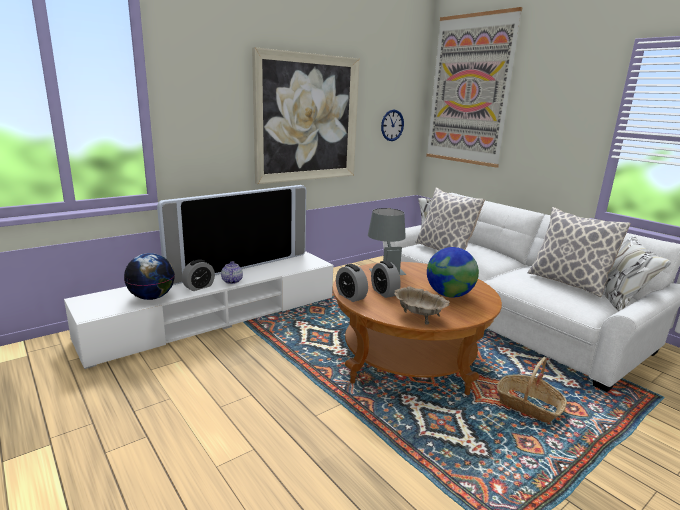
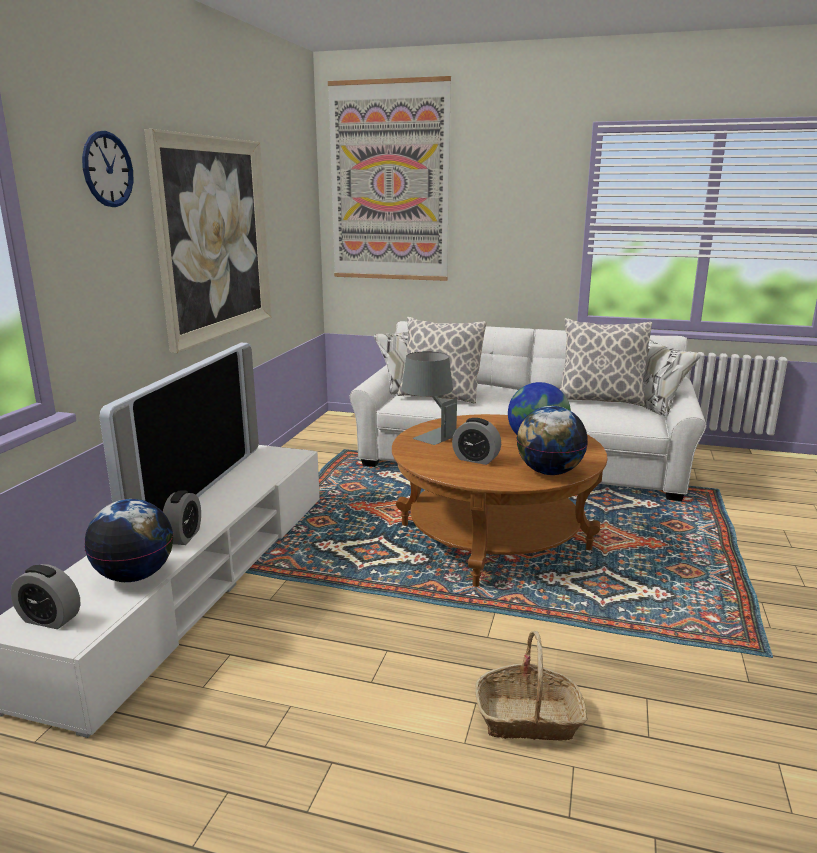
camera: 35 degrees left, 0 degrees up
teapot [221,261,243,284] -> none
alarm clock [336,264,368,302] -> alarm clock moved to [11,564,81,629]
wall clock [381,109,404,141] -> wall clock moved to [82,131,134,207]
beige bowl [394,286,450,325] -> globe [517,406,588,475]
basket [497,357,567,423] -> basket moved to [475,631,588,741]

